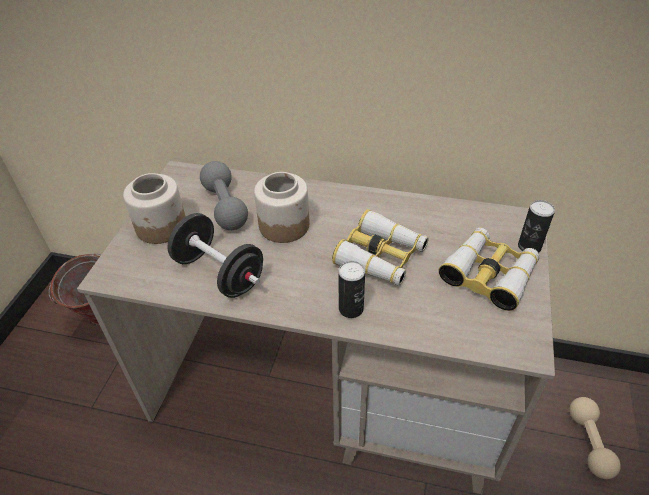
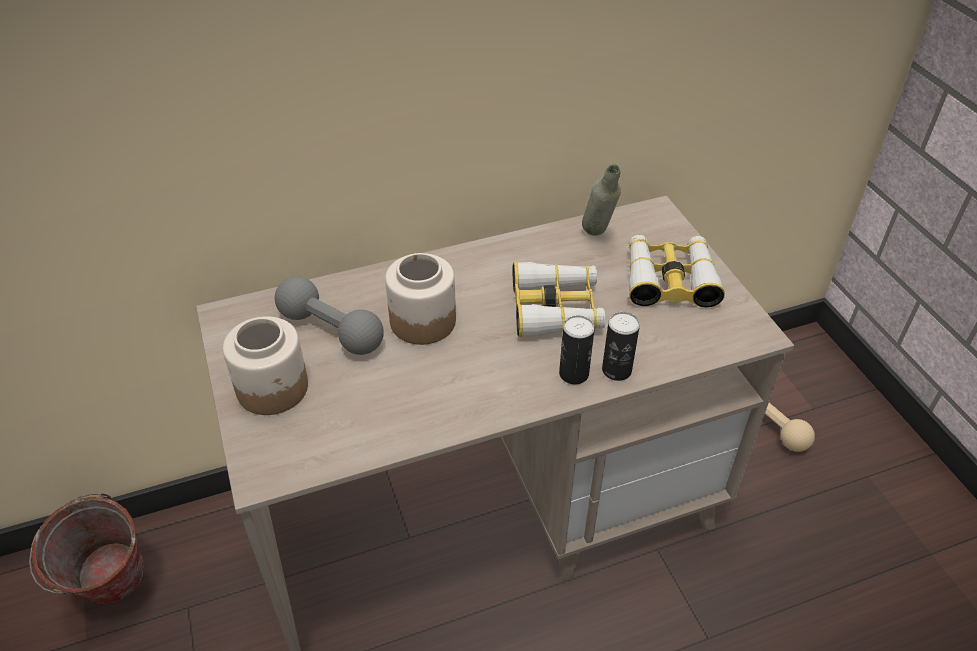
camera: 35 degrees left, 0 degrees up
black dumbbell [168,213,263,298] -> none
can [518,200,555,253] -> can moved to [602,312,640,381]
none -> grey bottle [582,164,621,236]

